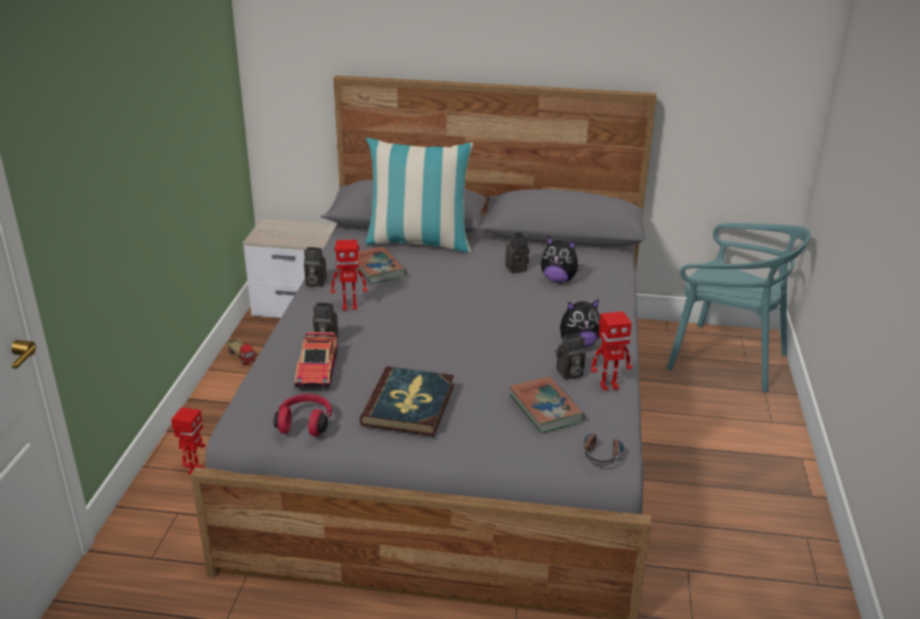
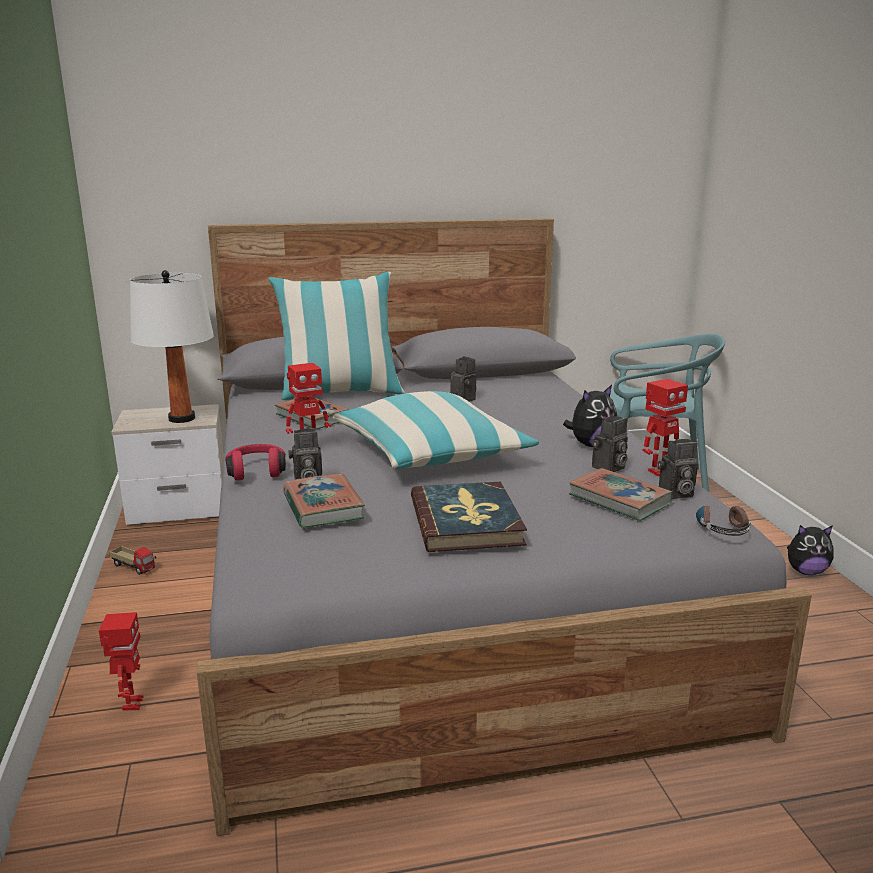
camera: 20 degrees left, 10 degrees down
red headphones [274,394,332,436] -> red headphones moved to [225,444,286,480]
toy car [294,332,338,388] -> book [283,474,365,528]
camera [304,247,327,287] -> camera moved to [658,439,698,499]
plush toy [541,236,584,283] -> plush toy moved to [787,525,834,575]
none -> white table lamp [130,270,214,423]
none -> pillow [333,391,539,469]

